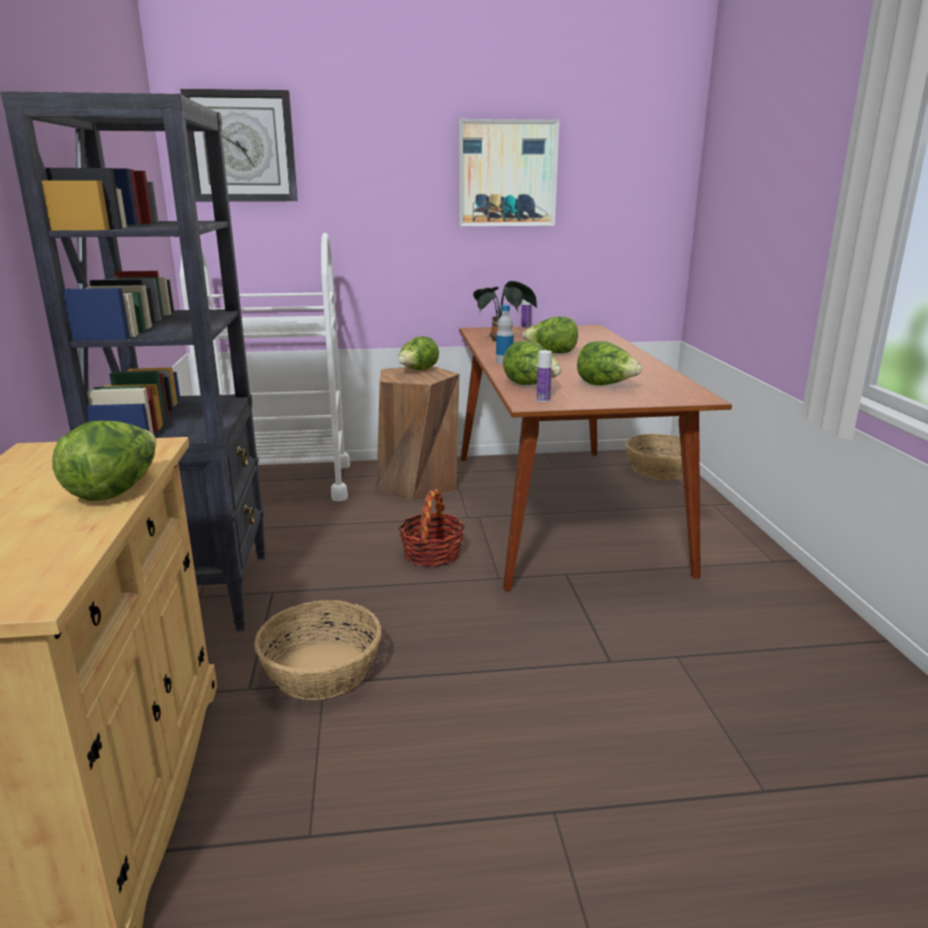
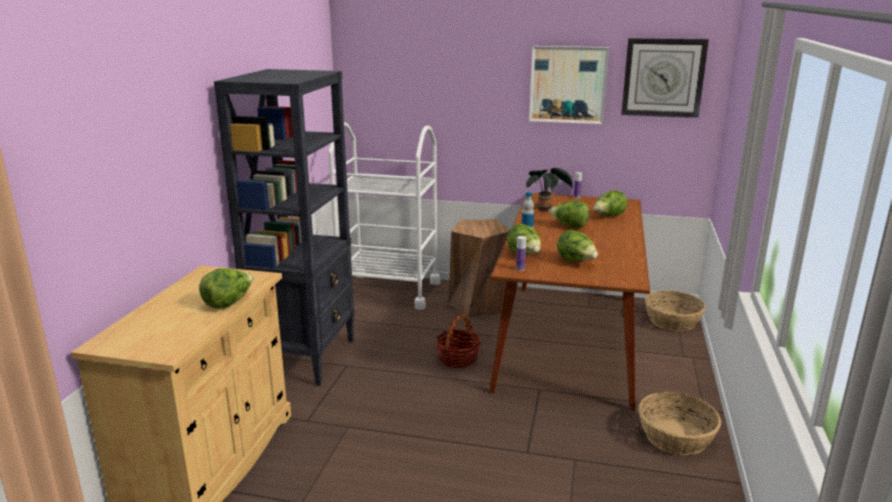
camera: 20 degrees right, 0 degrees up
wall clock [180,89,298,202] -> wall clock moved to [621,38,709,118]
basket [254,600,381,700] -> basket moved to [638,392,721,455]
lettuce [398,336,439,370] -> lettuce moved to [594,190,627,216]

